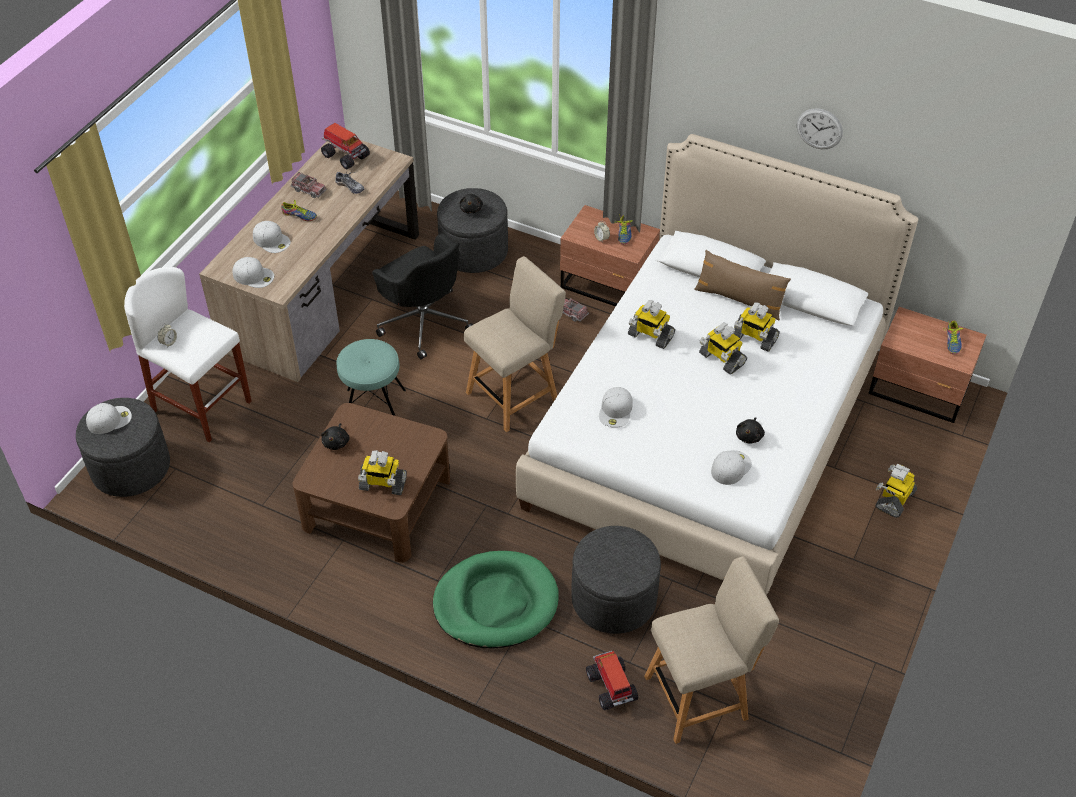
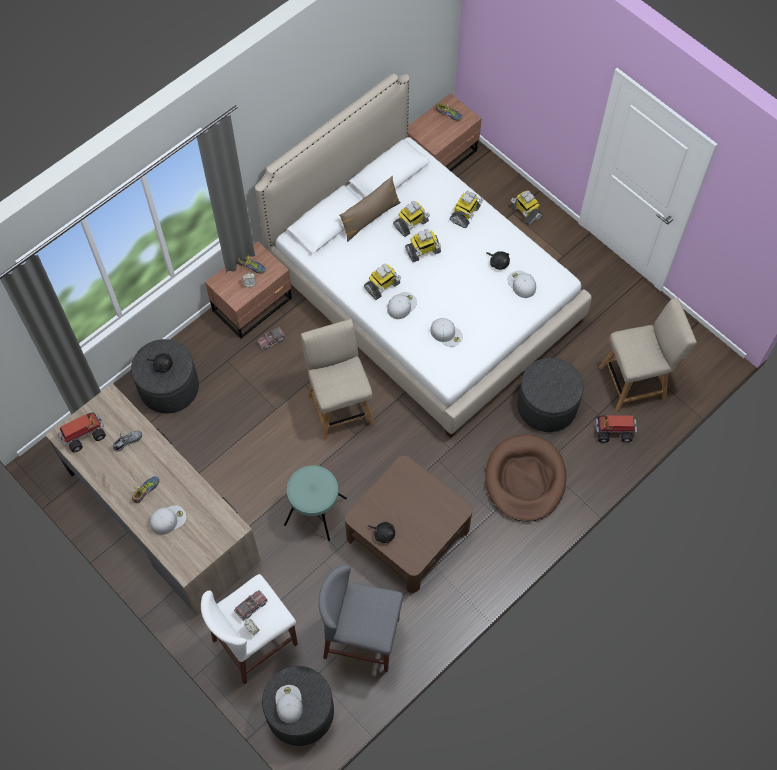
camera: 70 degrees left, 15 degrees up
white cap [233,257,274,288] -> white cap moved to [387,292,417,319]
toy truck [290,172,326,198] -> toy truck moved to [234,590,268,621]
toy robot [358,450,407,495] -> toy robot moved to [449,190,484,228]
black office chair [372,233,473,359] -> none
green dog bed [433,551,559,648] -> brown dog bed [485,435,567,522]
beige chair [644,556,779,744] -> beige chair turned 75 degrees clockwise [599,298,697,412]
wall clock [797,108,843,149] -> none
none -> grey stool [319,565,403,672]

